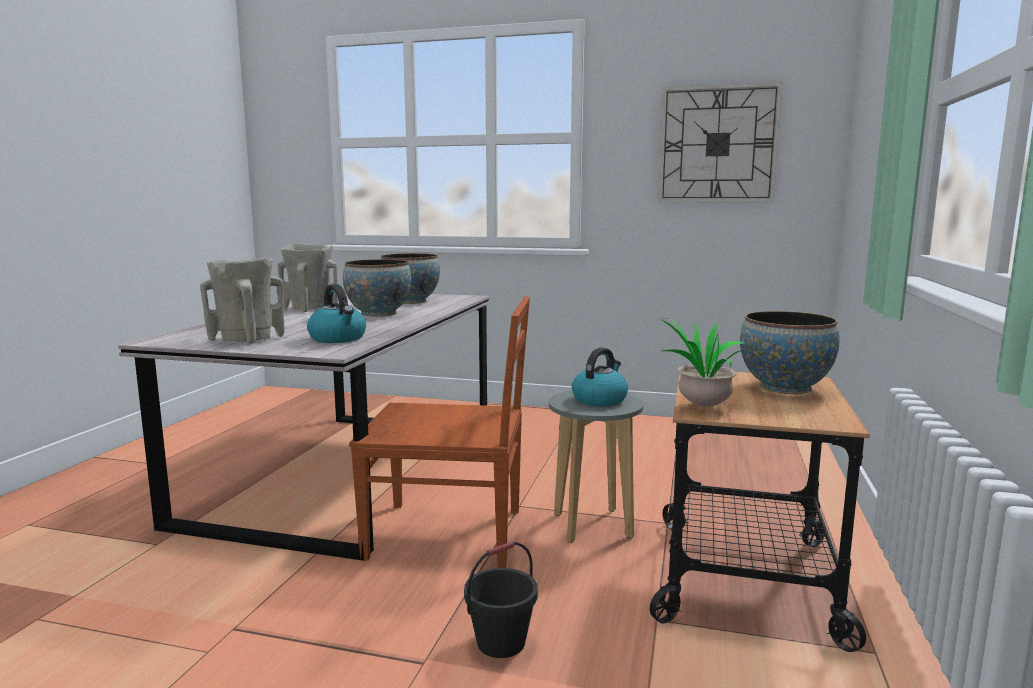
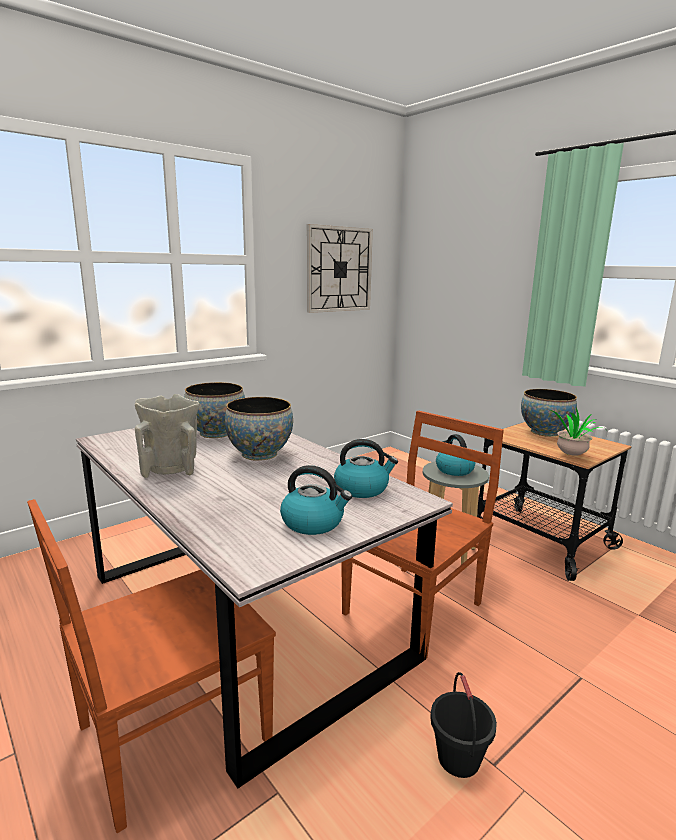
camera: 55 degrees left, 5 degrees up
beige vase [200,258,284,344] -> kettle [280,465,352,535]
black bucket [464,541,538,658] -> black bucket moved to [430,672,497,778]
none -> brown chair [27,499,276,833]

